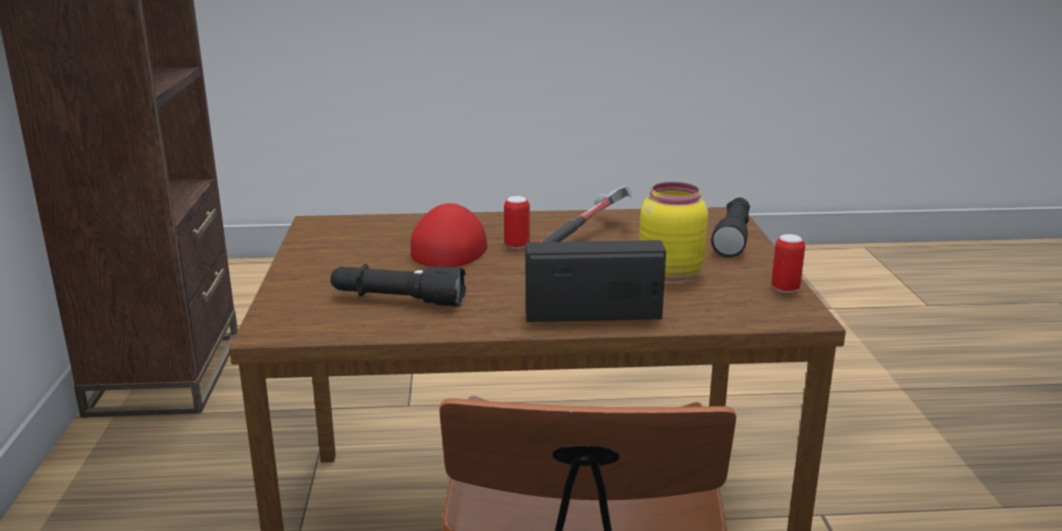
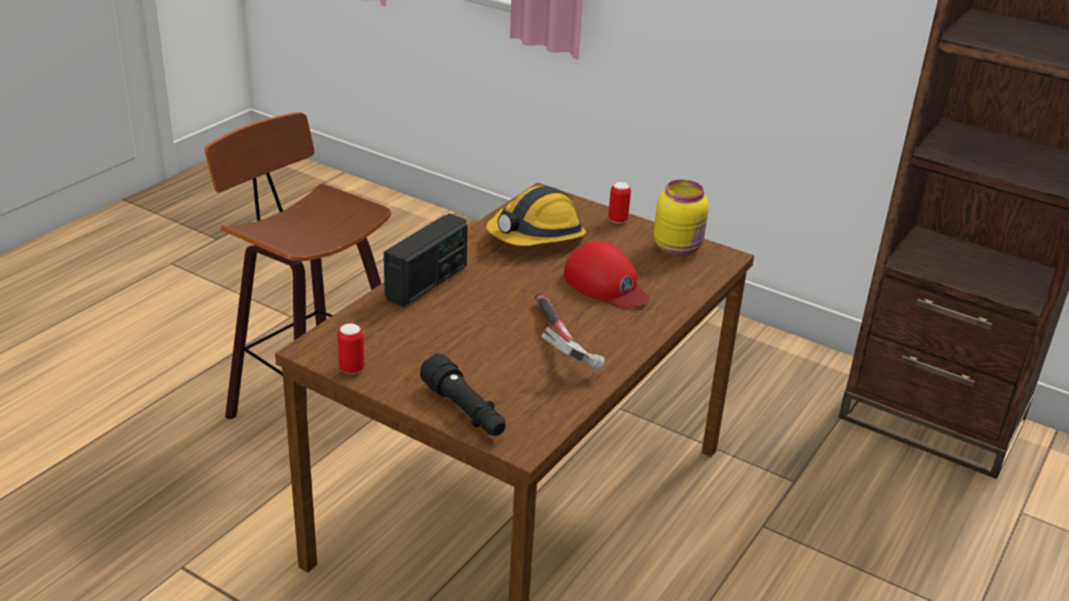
camera: 125 degrees right, 10 degrees up
black flashlight [331,264,466,307] -> hard hat [486,186,586,246]
can [504,196,530,249] -> can moved to [608,182,631,224]
yellow jar [639,182,708,281] -> yellow jar moved to [654,179,709,256]

